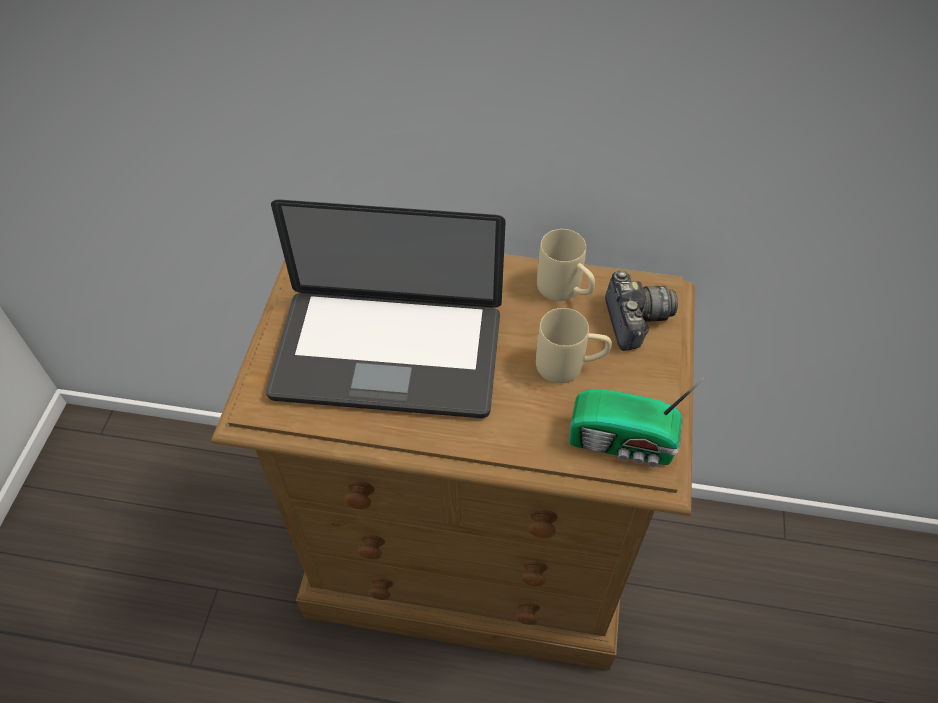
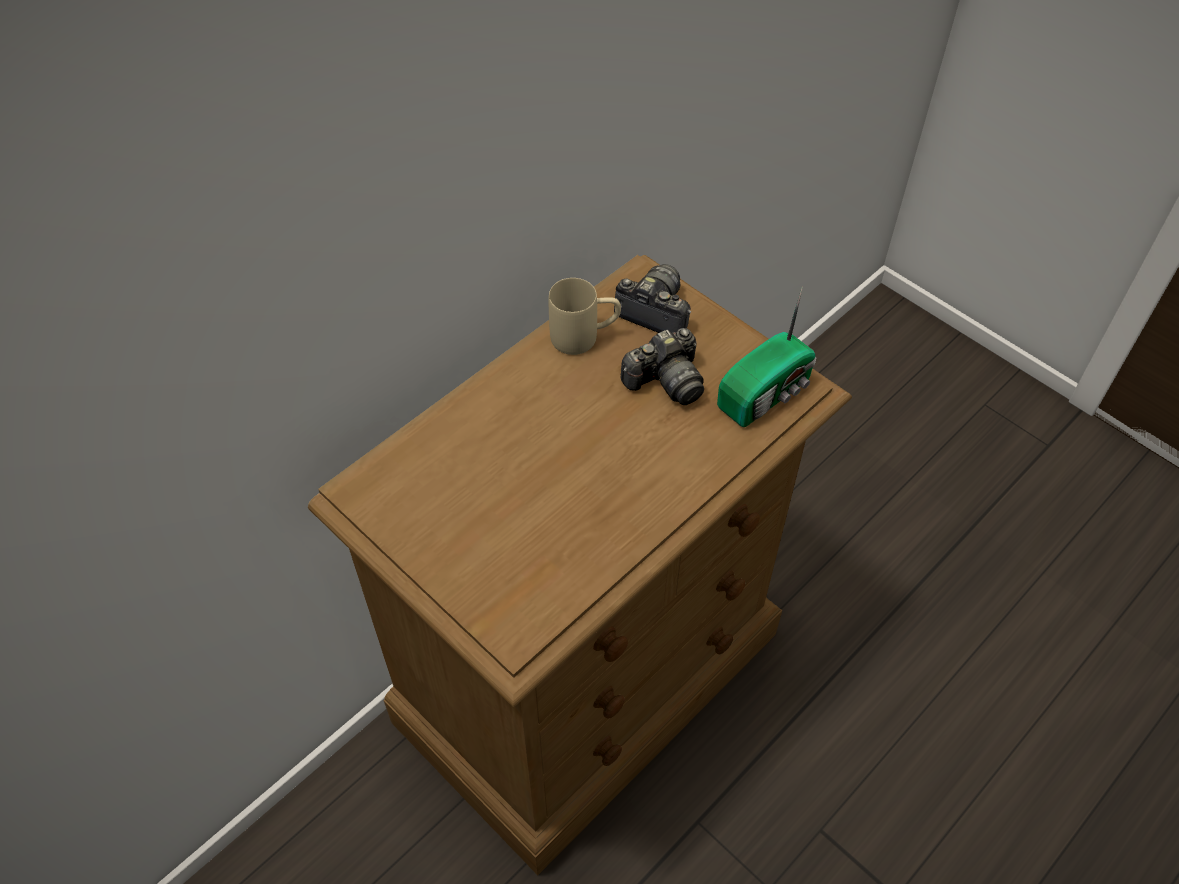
camera: 55 degrees left, 0 degrees up
laptop [266,199,506,418] -> none
beige mug [536,308,612,384] -> camera [621,328,704,405]

